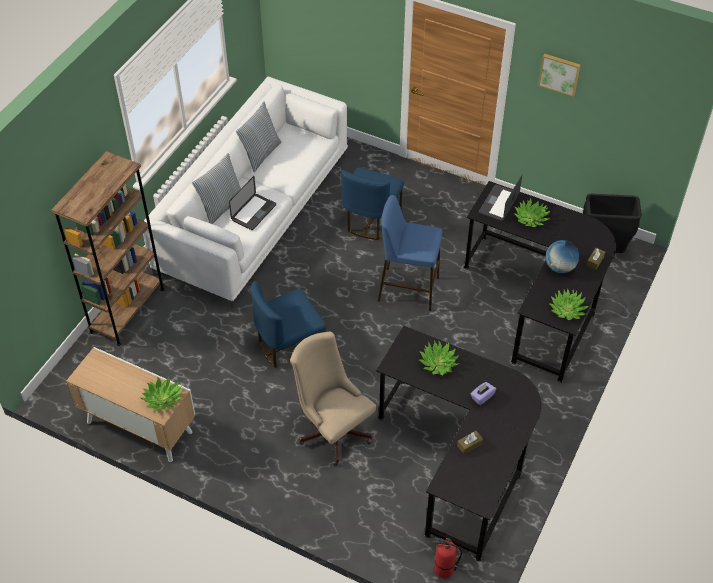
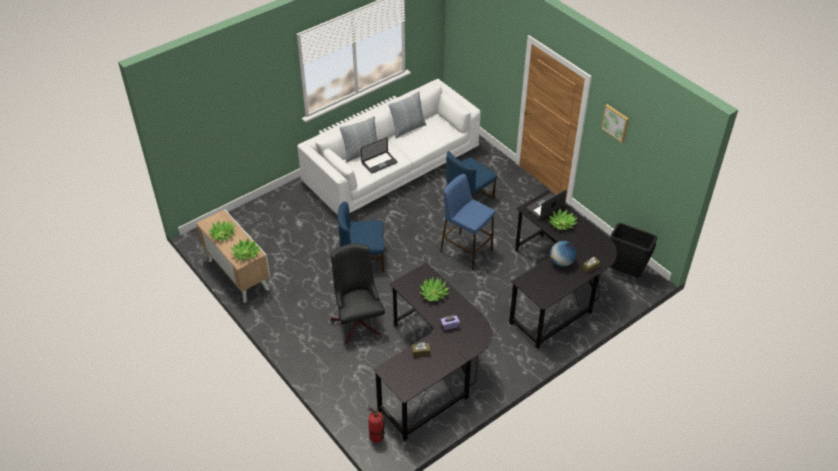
camera: 25 degrees right, 5 degrees down
brown bookcase [51,151,165,346] -> none
beige office chair [290,332,376,466] -> black office chair [330,244,385,344]
potted plant [549,289,589,320] -> potted plant moved to [208,220,237,241]

